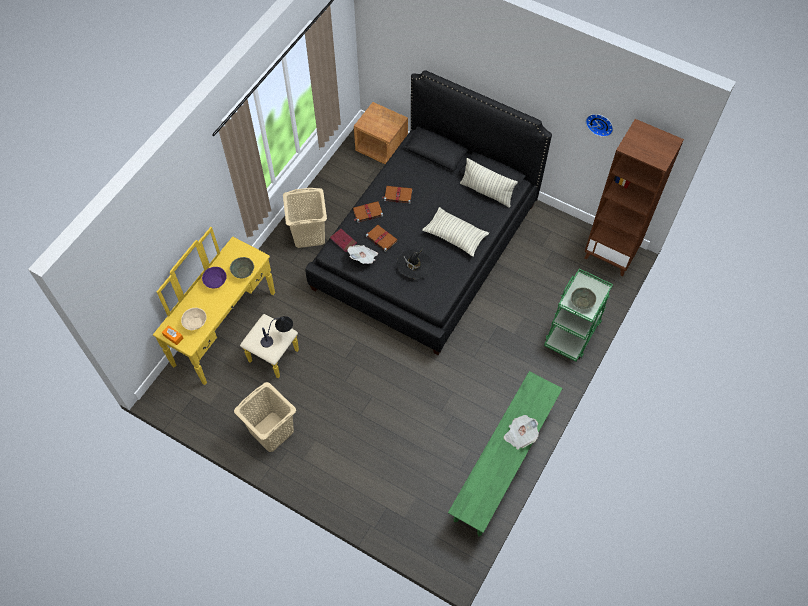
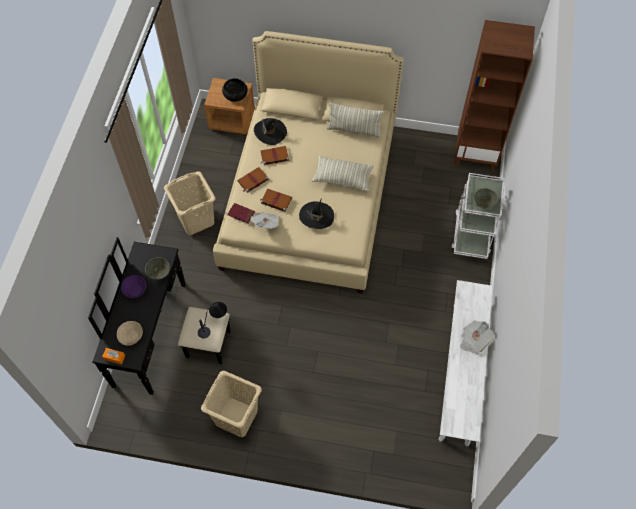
camera: 20 degrees left, 0 degrees up
yellow dresser [153,227,299,385] -> black dresser [88,237,231,395]
black bed [305,70,552,355] -> beige bed [213,31,404,294]
green bench [448,371,563,536] -> white bench [439,280,493,447]
green cart [544,268,613,361] -> white cart [451,173,506,259]
wall clock [586,114,613,137] -> none
none -> black bowl [222,78,248,102]
none -> black hat [254,118,287,145]

